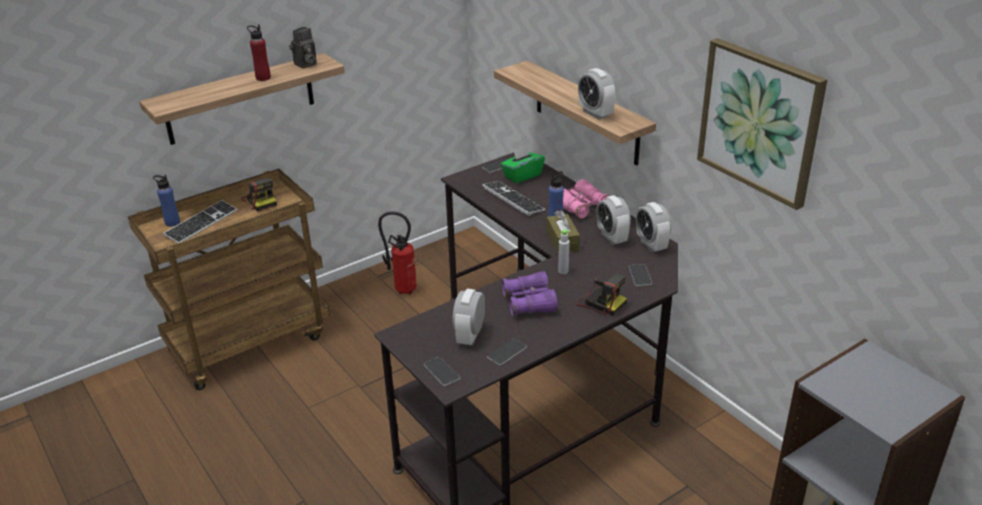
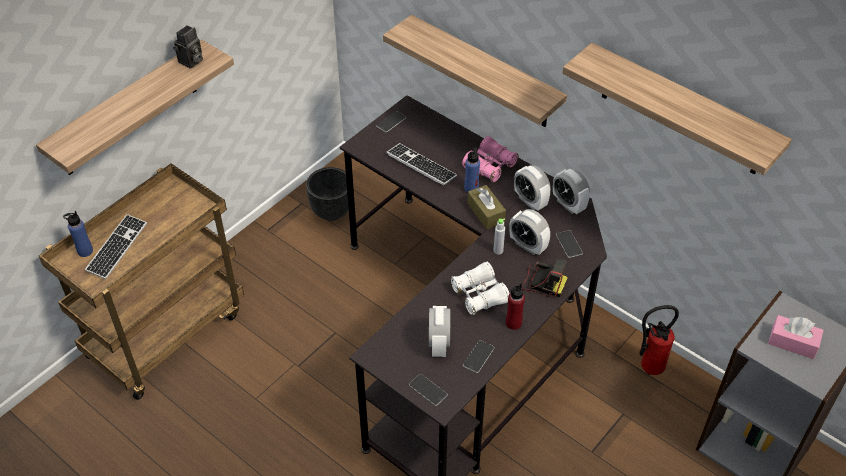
camera: 15 degrees left, 15 degrees up
camera [241,177,277,211] -> none
red bottle [247,25,271,81] -> red bottle moved to [506,283,525,330]
fire extinguisher [378,211,417,294] -> fire extinguisher moved to [639,305,679,375]
green tissue box [501,146,545,184] -> none
purple binoculars [502,271,558,316] -> white binoculars [450,262,510,315]
alarm clock [578,68,616,119] -> alarm clock moved to [509,209,550,255]
picture [697,38,828,210] -> shelf [562,43,792,175]
none -> black planter [306,167,349,221]
none -> pink tissue box [768,315,824,359]

